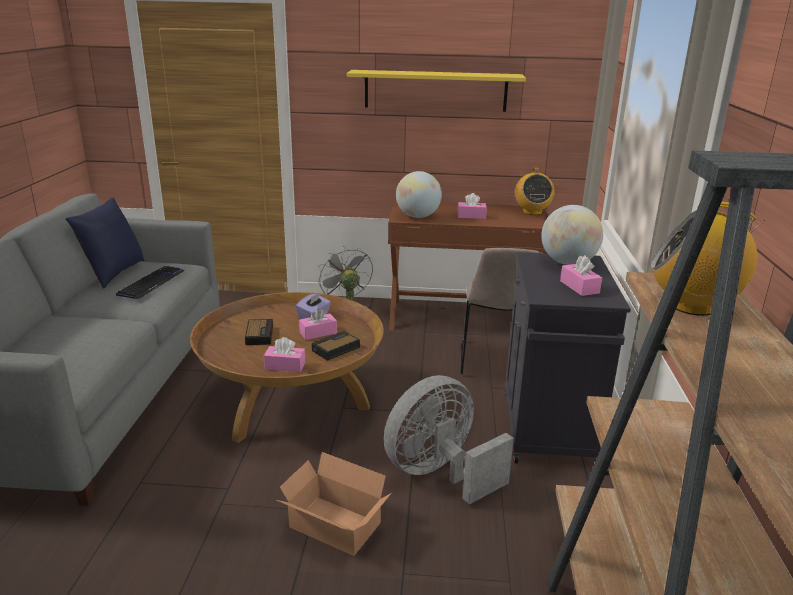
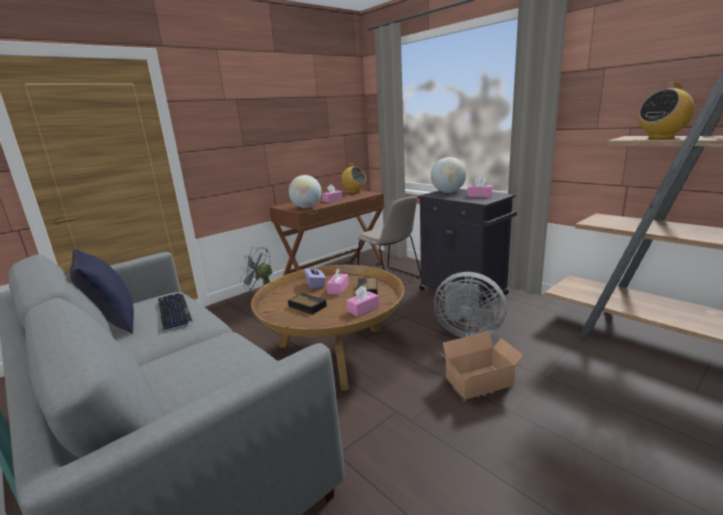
camera: 45 degrees left, 5 degrees down
yellow shelf [347,70,526,112] -> none
grey fan [384,375,514,504] -> grey fan turned 75 degrees counterclockwise [434,272,507,338]

